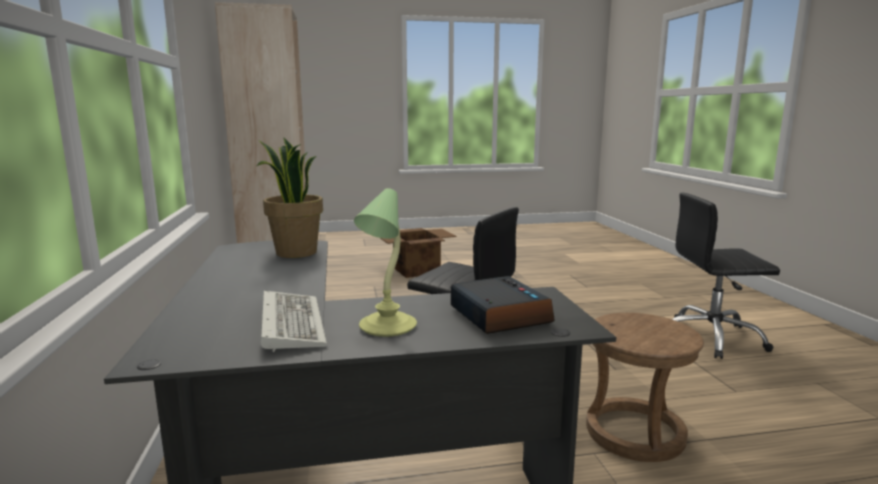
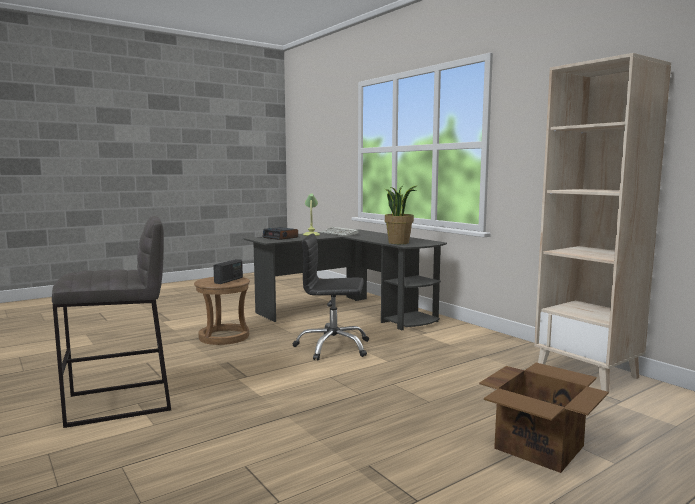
camera: 155 degrees right, 5 degrees down
black office chair [672,192,780,359] -> grey stool [52,216,171,428]
none -> radio [213,259,243,284]

